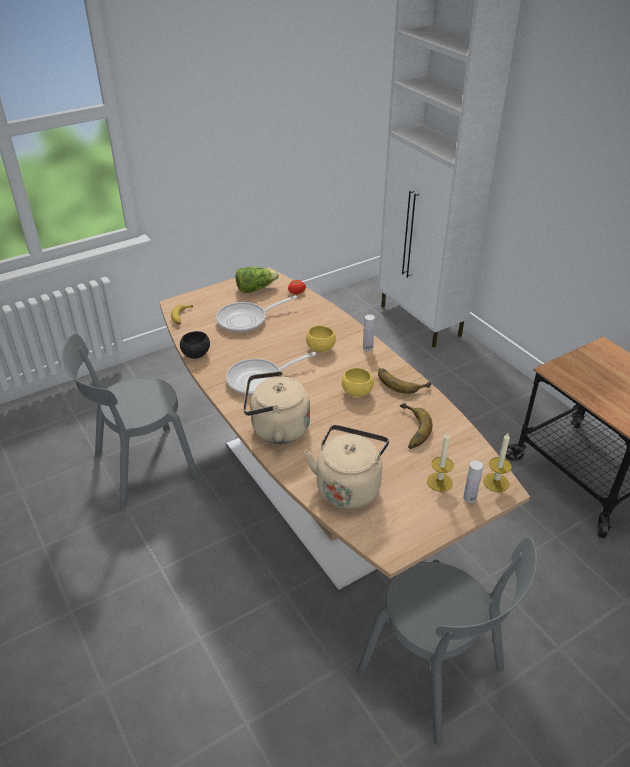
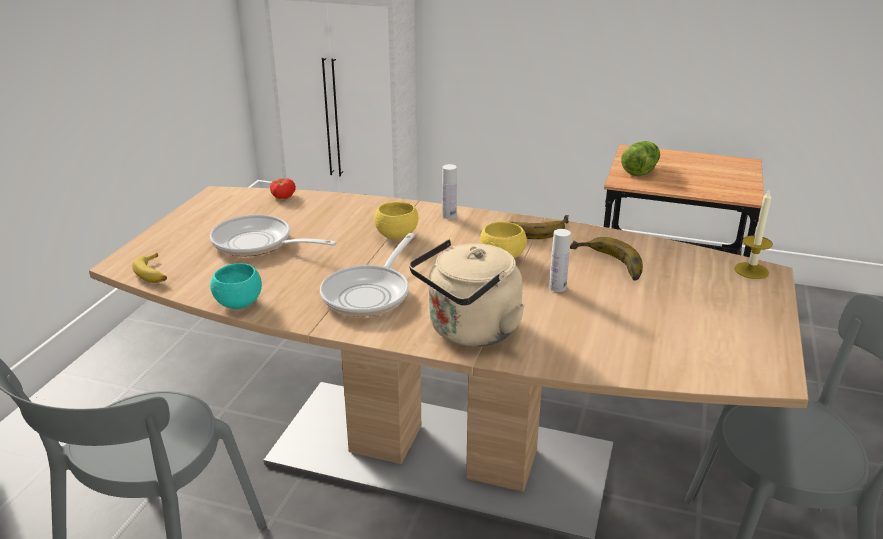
camera: 40 degrees left, 10 degrees down
black bowl [180,331,210,359] -> turquoise bowl [210,263,262,309]
frying pan [216,296,297,333] -> frying pan turned 90 degrees clockwise [210,215,337,256]
lettuce [236,267,279,293] -> lettuce moved to [621,141,660,176]
beige kettle [304,425,389,509] -> none
candle [427,433,454,492] -> none
white bottle [463,460,483,503] -> white bottle moved to [549,229,571,292]

